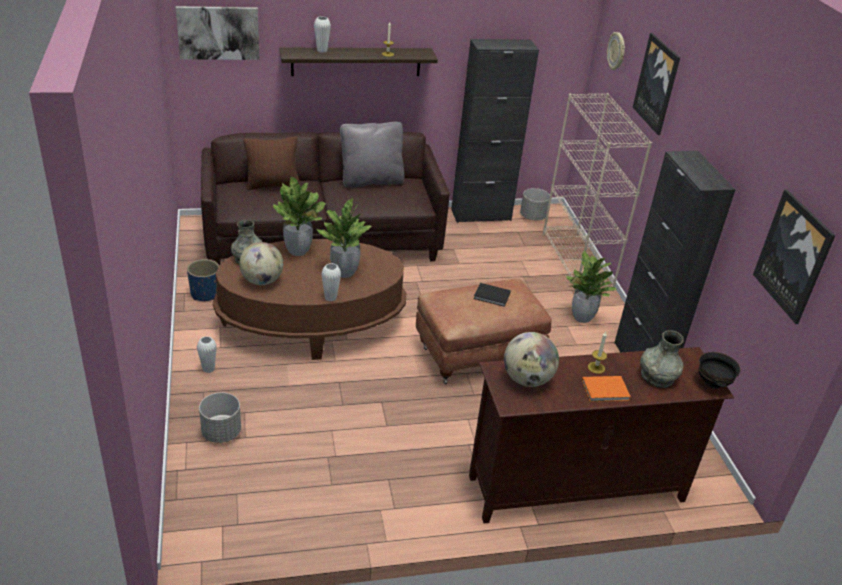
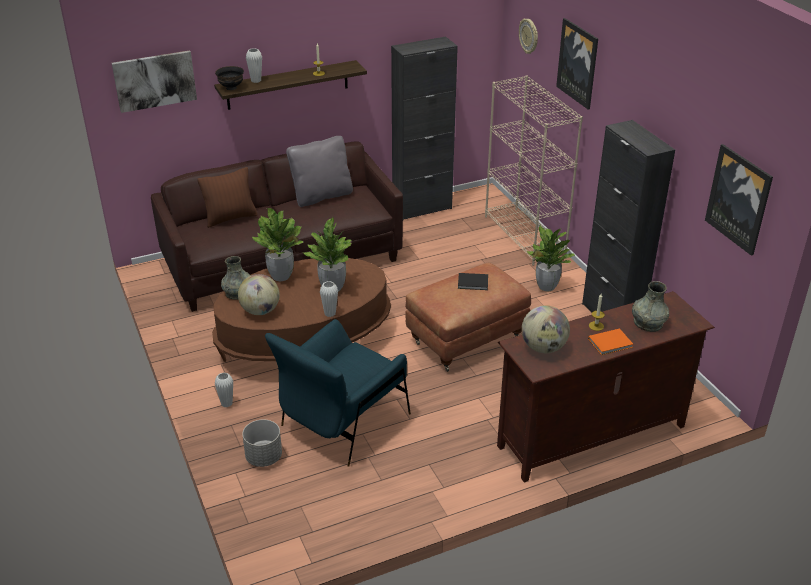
camera: 10 degrees left, 0 degrees up
blue planter [187,259,219,301] -> none
grey planter [520,188,550,221] -> none
black bowl [699,352,741,389] -> black bowl moved to [215,66,244,90]
none -> blue armchair [265,319,411,467]

